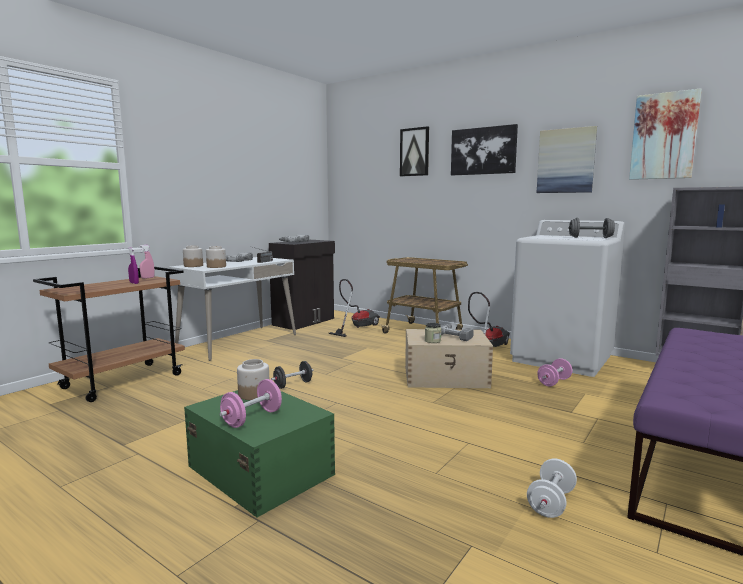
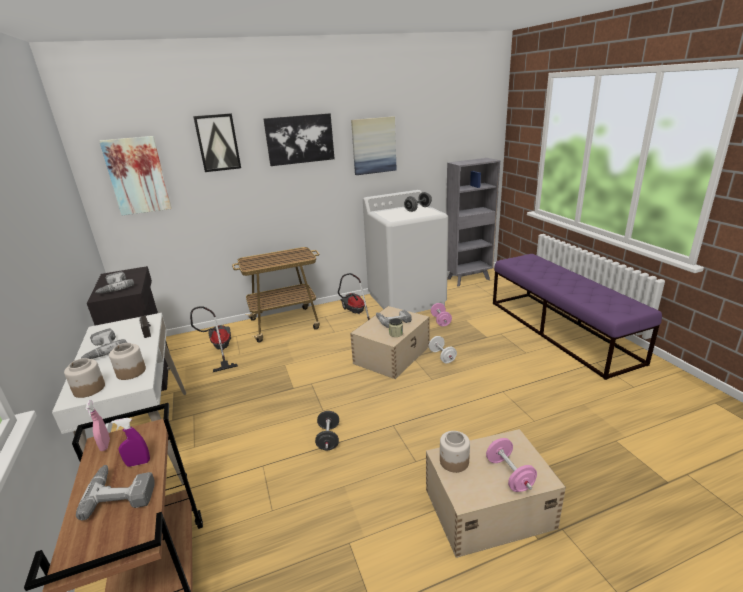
camera: 55 degrees left, 15 degrees up
green storage box [184,390,335,517] -> beige storage box [426,429,566,558]
white dumbbell [527,459,577,518] -> white dumbbell moved to [429,336,457,363]
picture [629,88,702,180] -> picture moved to [99,136,172,215]
none -> power drill [76,465,155,520]

